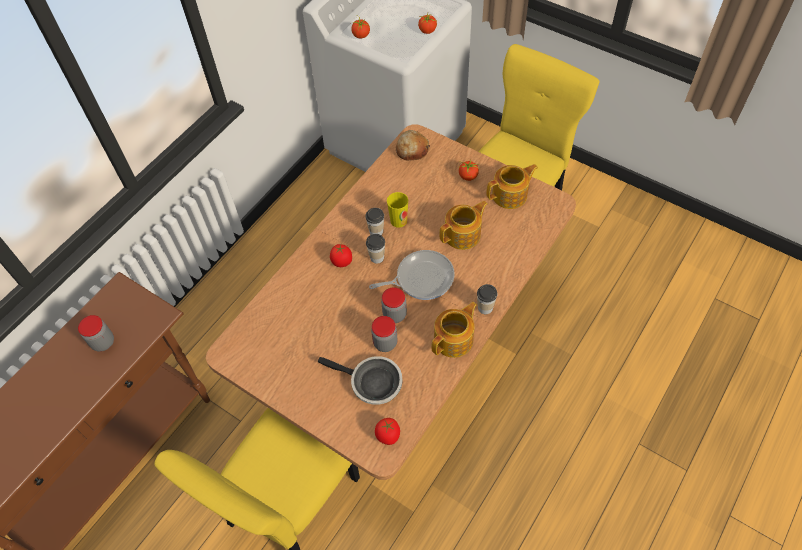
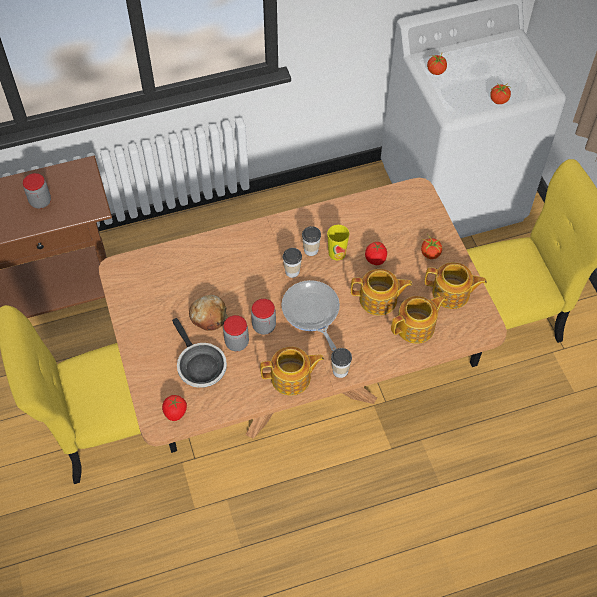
camera: 35 degrees right, 0 degrees up
tomato [330,244,352,267] -> tomato moved to [365,242,387,265]
frying pan [369,250,454,300] -> frying pan turned 135 degrees counterclockwise [282,280,340,351]
bread [396,130,430,161] -> bread moved to [189,295,228,331]
none -> teapot [391,295,446,344]

